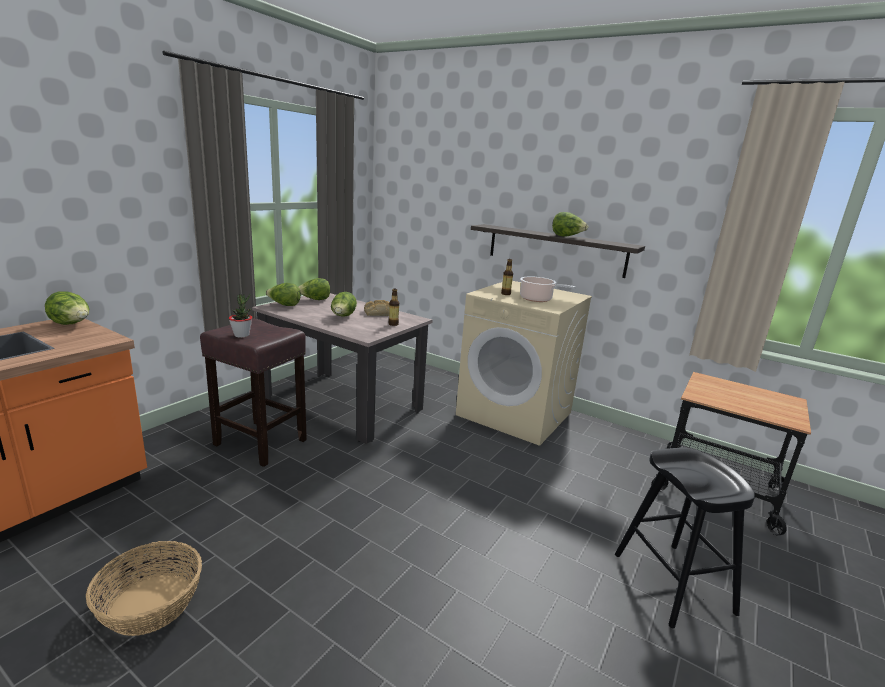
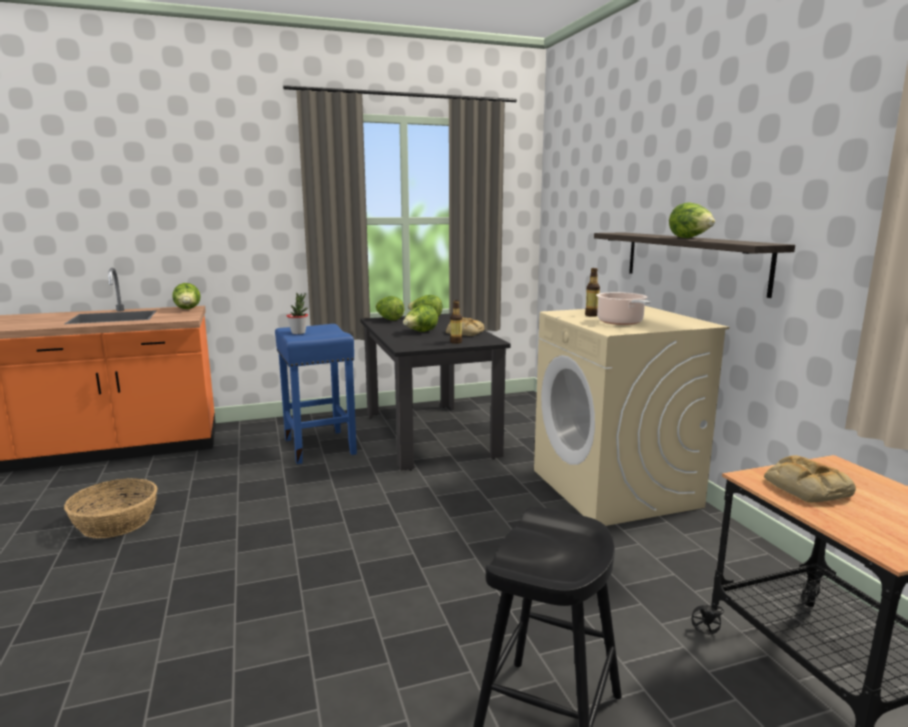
camera: 40 degrees right, 5 degrees down
brown stool [200,318,307,467] -> blue stool [275,324,357,464]
beige dining table [252,293,433,444] -> black dining table [360,313,511,471]
none -> bread [764,455,856,502]

